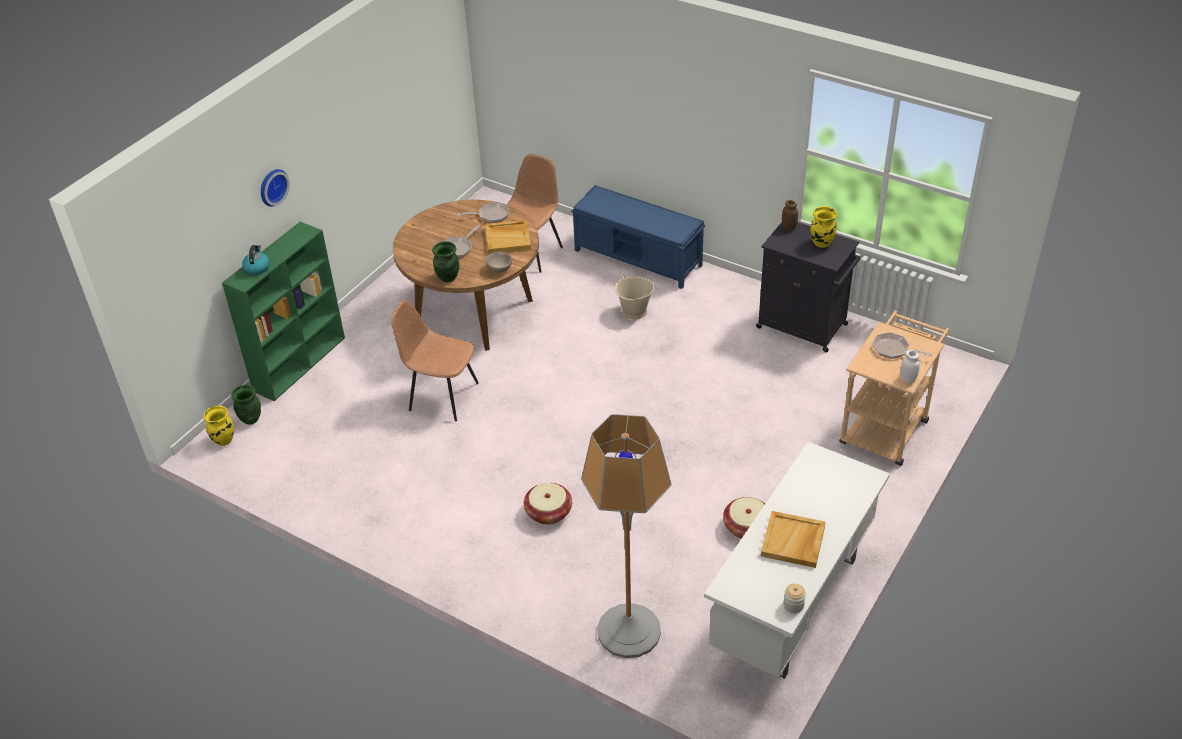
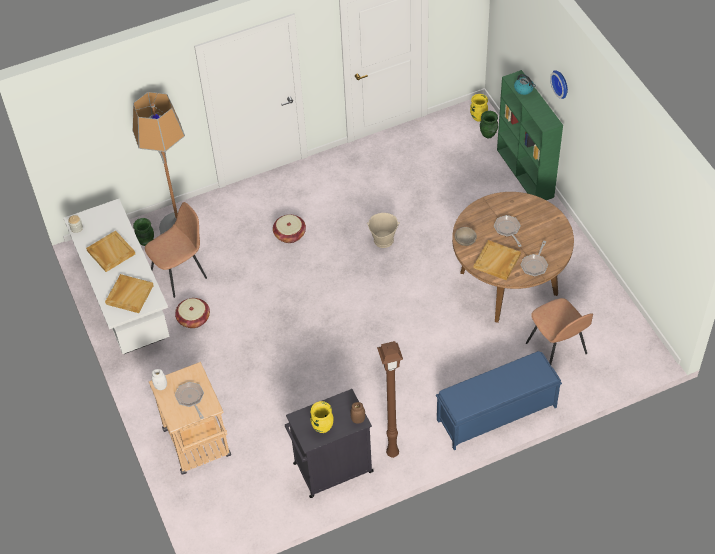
camera: 125 degrees right, 10 degrees up
brown chair [391,299,479,421] -> brown chair moved to [145,202,207,298]
green vase [432,241,459,282] -> green vase moved to [133,218,154,246]
beige bucket [615,275,654,320] -> beige bucket moved to [367,213,400,248]
frying pan [872,332,933,359] -> frying pan turned 90 degrees counterclockwise [175,382,204,419]
none -> beige tray [105,274,154,313]
none -> brown floor lamp [377,341,403,458]

